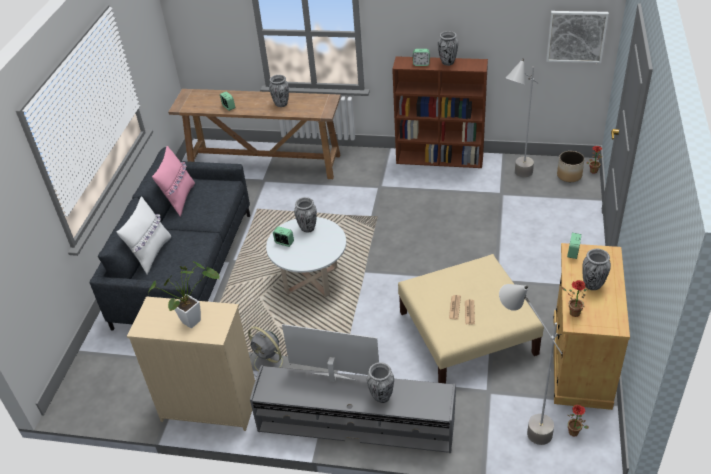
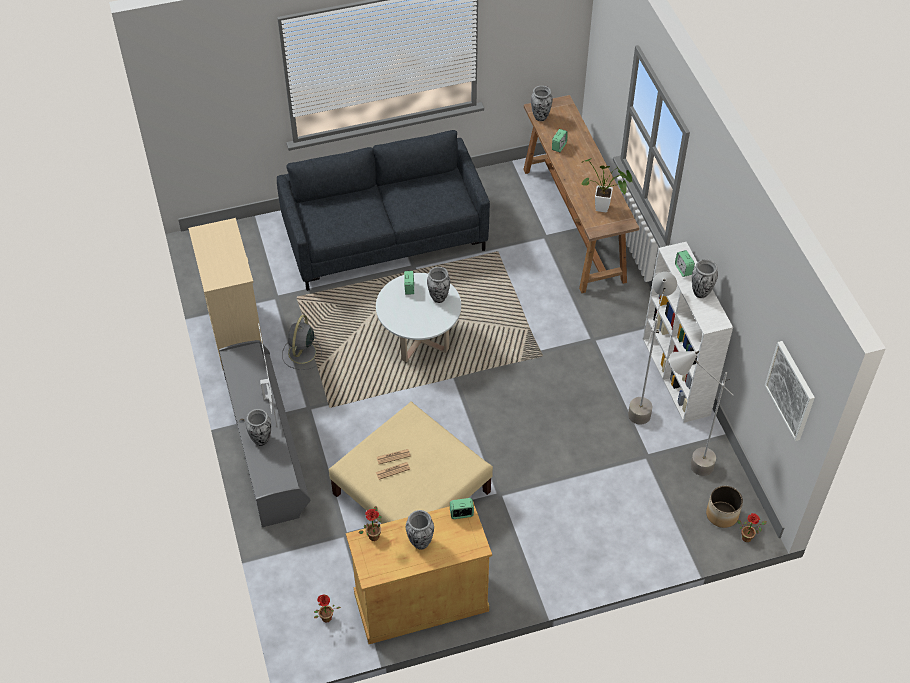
camera: 60 degrees right, 10 degrees up
white pillow [116,196,171,274] -> none
potted plant [148,261,220,328] -> potted plant moved to [582,158,632,212]
pink pillow [152,146,195,216] -> none
vase [269,75,289,107] -> vase moved to [531,86,553,121]
brown bookcase [392,56,488,168] -> white bookcase [643,242,733,423]
grey floor lamp [499,284,562,445] -> grey floor lamp moved to [628,272,677,425]

